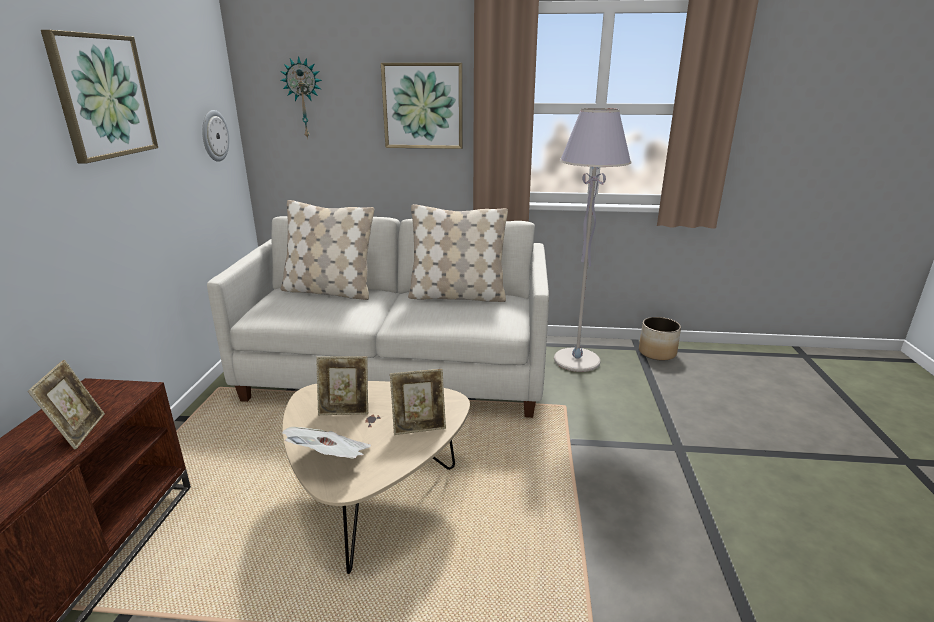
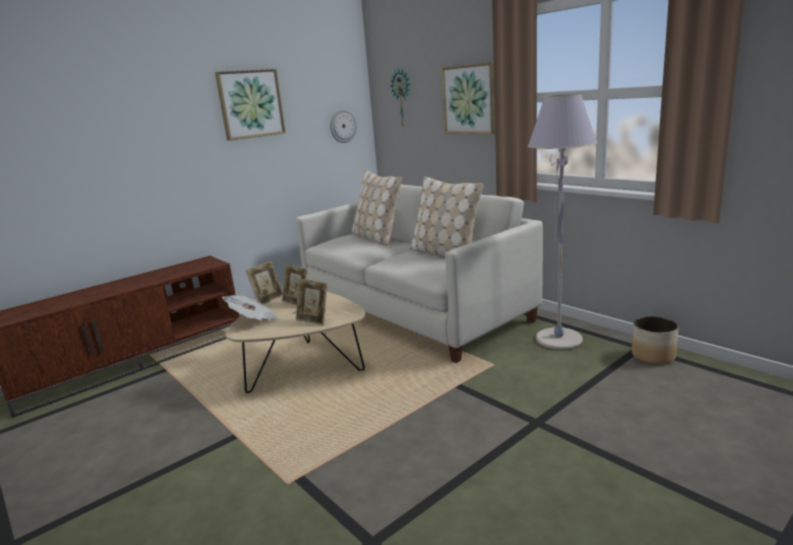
camera: 45 degrees right, 5 degrees down
picture frame [28,360,105,450] -> picture frame moved to [246,261,283,304]

